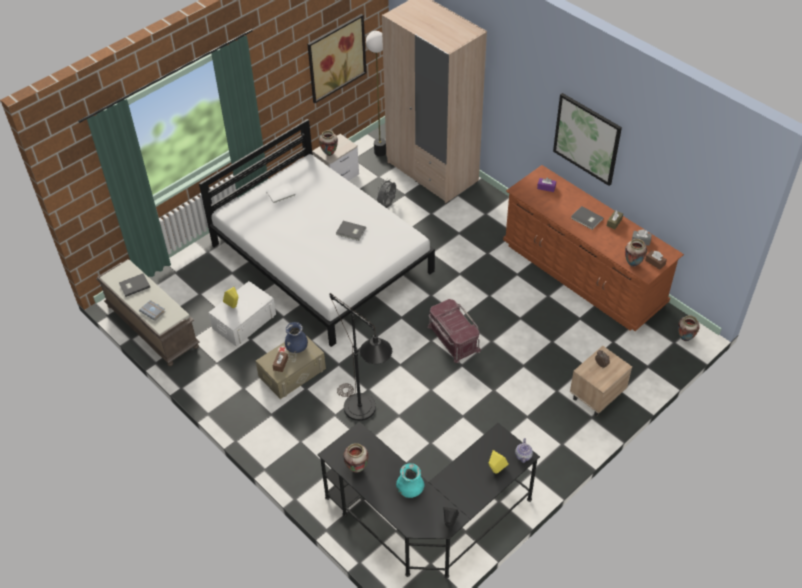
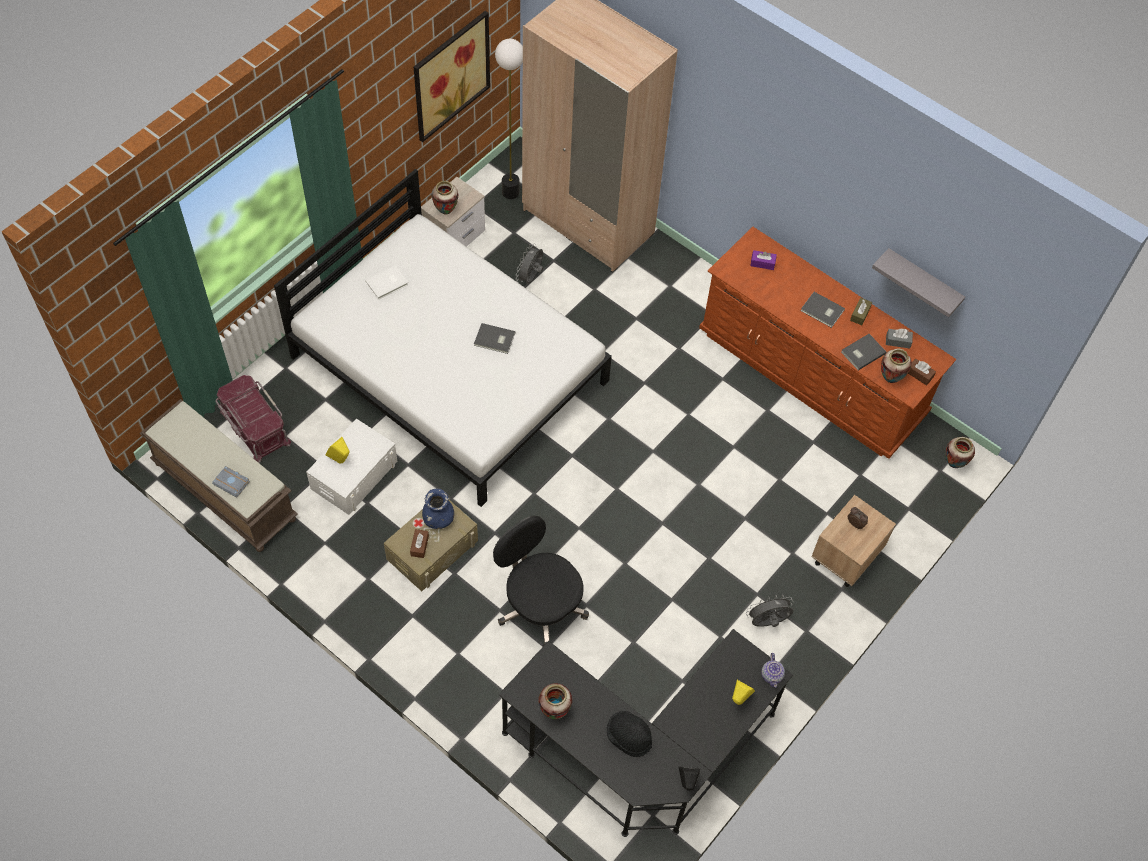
camera: 10 degrees left, 10 degrees up
grey book [119,273,150,297] -> grey book moved to [841,334,887,370]
black floor lamp [329,293,392,421] -> black office chair [493,516,589,646]
turquoise vase [396,463,424,498] -> black hat [607,711,652,757]
red storage box [427,299,481,363] -> red storage box moved to [215,375,291,463]
picture [553,93,622,186] -> none
none -> grey fan [746,595,793,627]
none -> grey shelf [872,248,965,317]

